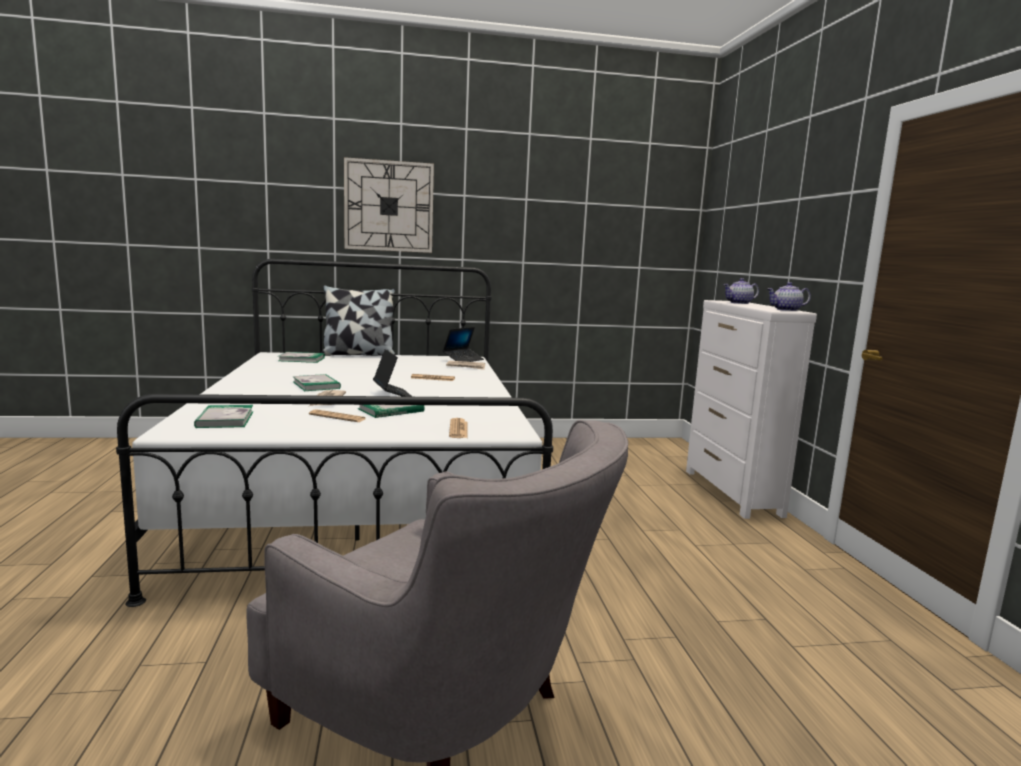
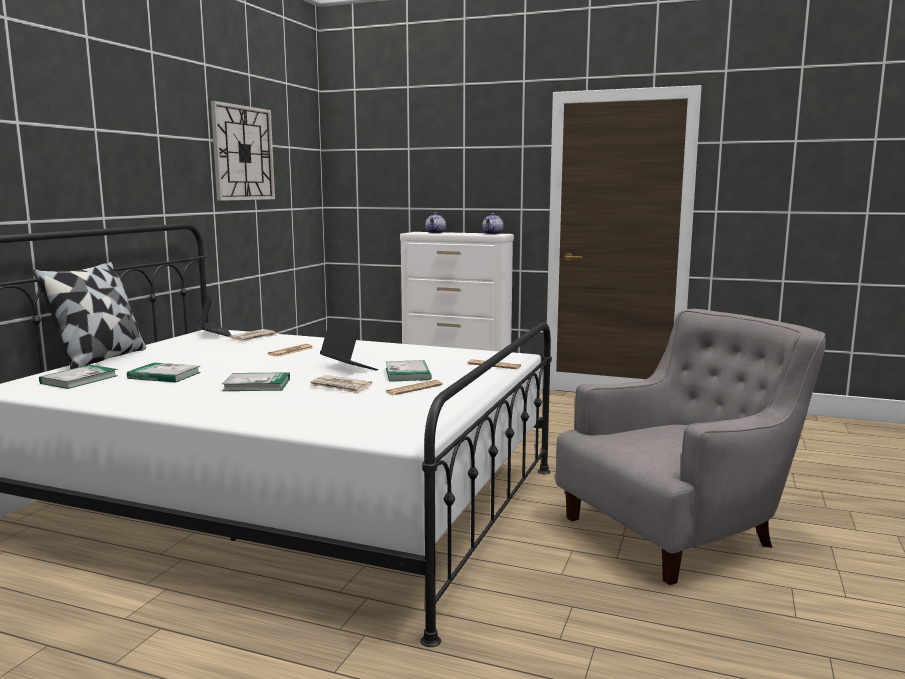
camera: 60 degrees left, 0 degrees up
book [194,405,253,428] -> book moved to [127,363,201,383]
wall clock [344,157,434,253] -> wall clock moved to [211,101,275,201]
laptop [373,349,413,397] -> laptop turned 45 degrees clockwise [320,319,378,370]

